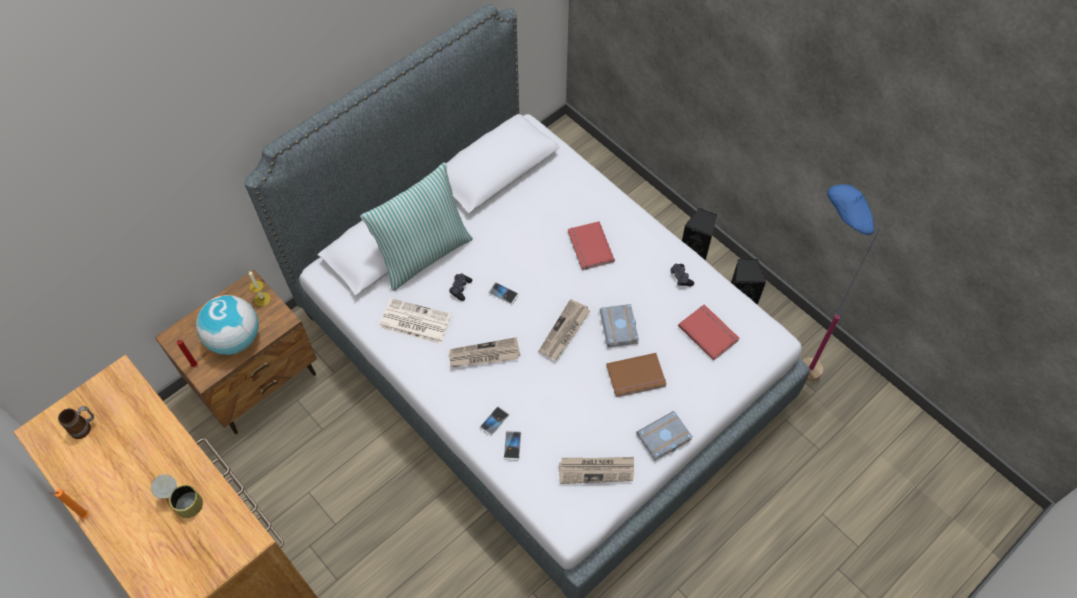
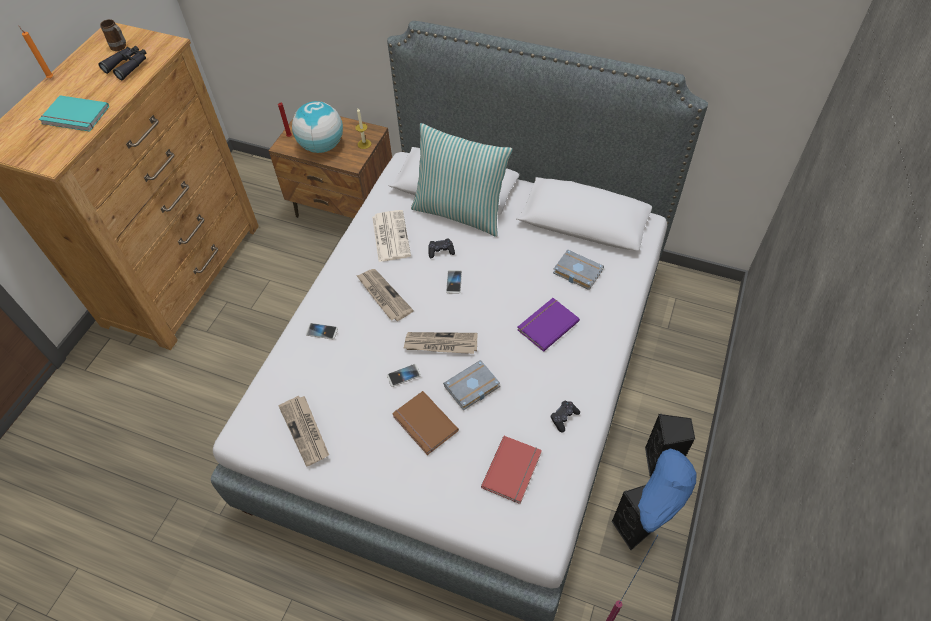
camera: 65 degrees right, 5 degrees down
can [151,474,203,518] -> turquoise book [39,95,109,132]
phone [504,430,521,460] -> phone moved to [387,364,421,387]
red book [568,221,615,270] -> purple book [517,298,580,352]
grey book [636,411,693,461] -> grey book moved to [553,249,604,290]
none -> black binoculars [98,46,147,80]

